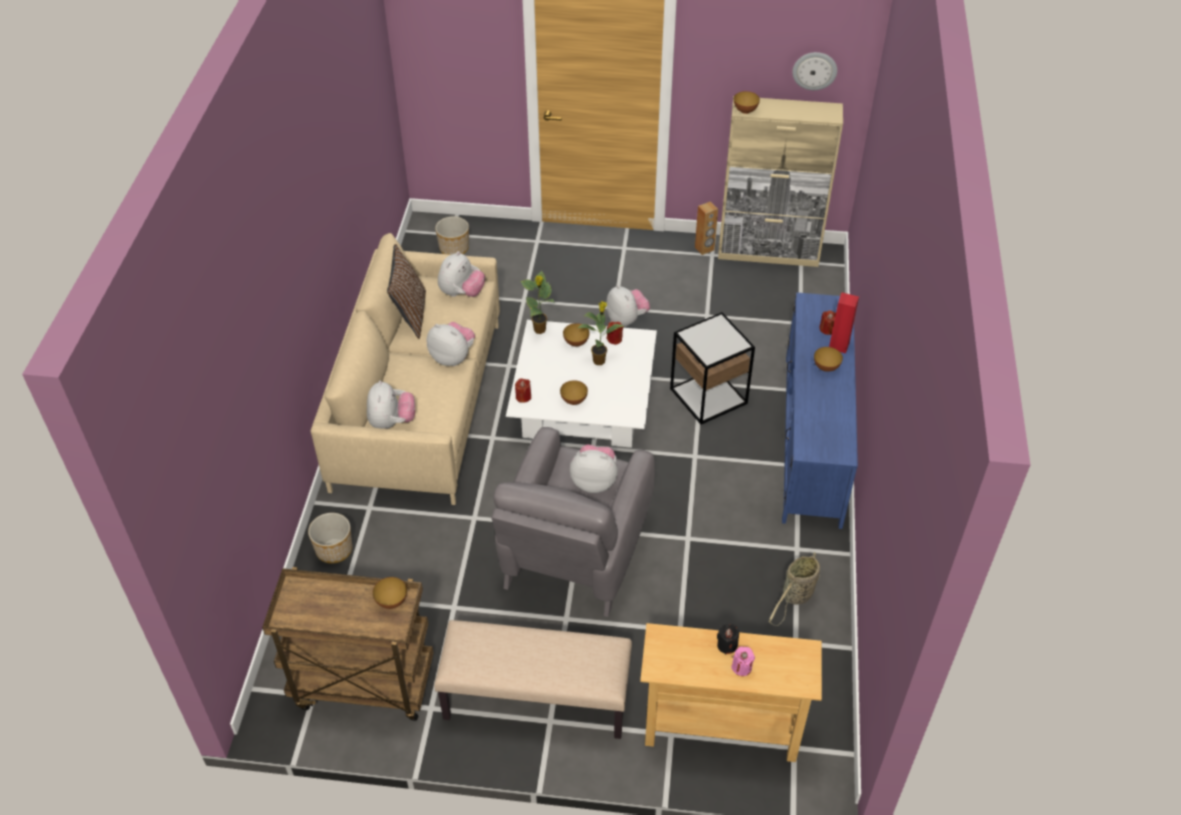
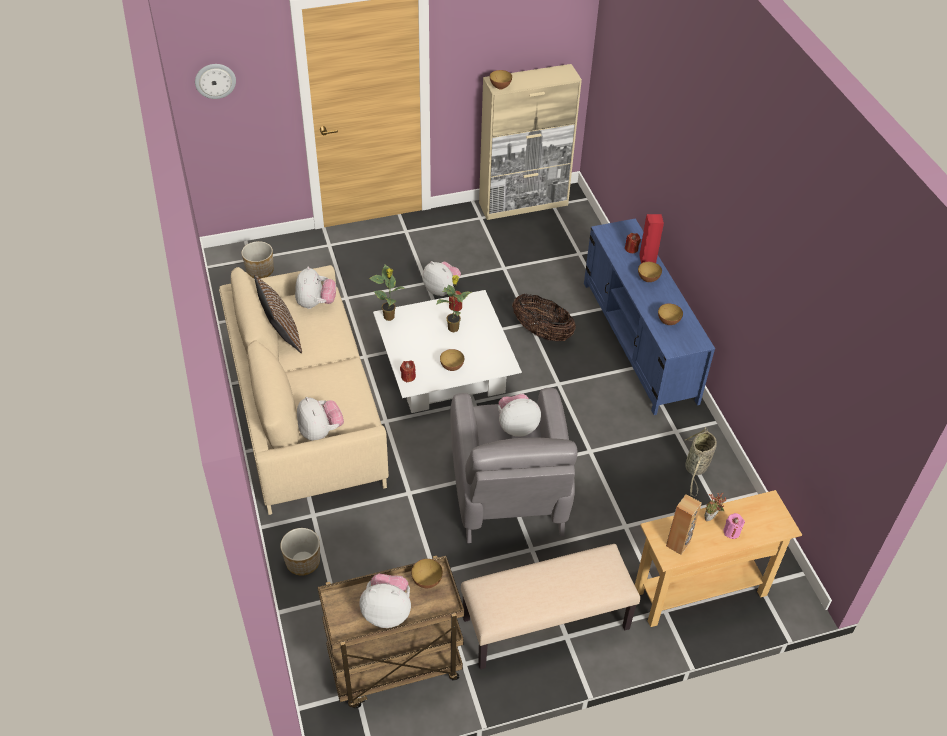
camera: 25 degrees left, 0 degrees up
plush toy [427,322,475,366] -> plush toy moved to [359,574,411,628]
bowl [563,323,589,347] -> bowl moved to [658,304,683,325]
side table [670,312,755,424] -> basket [512,294,576,341]
brown speaker [695,202,718,255] -> brown speaker moved to [666,494,702,555]
black candle [717,624,739,655] -> potted plant [705,492,727,521]
wall clock [792,52,837,90] -> wall clock moved to [195,64,236,99]

